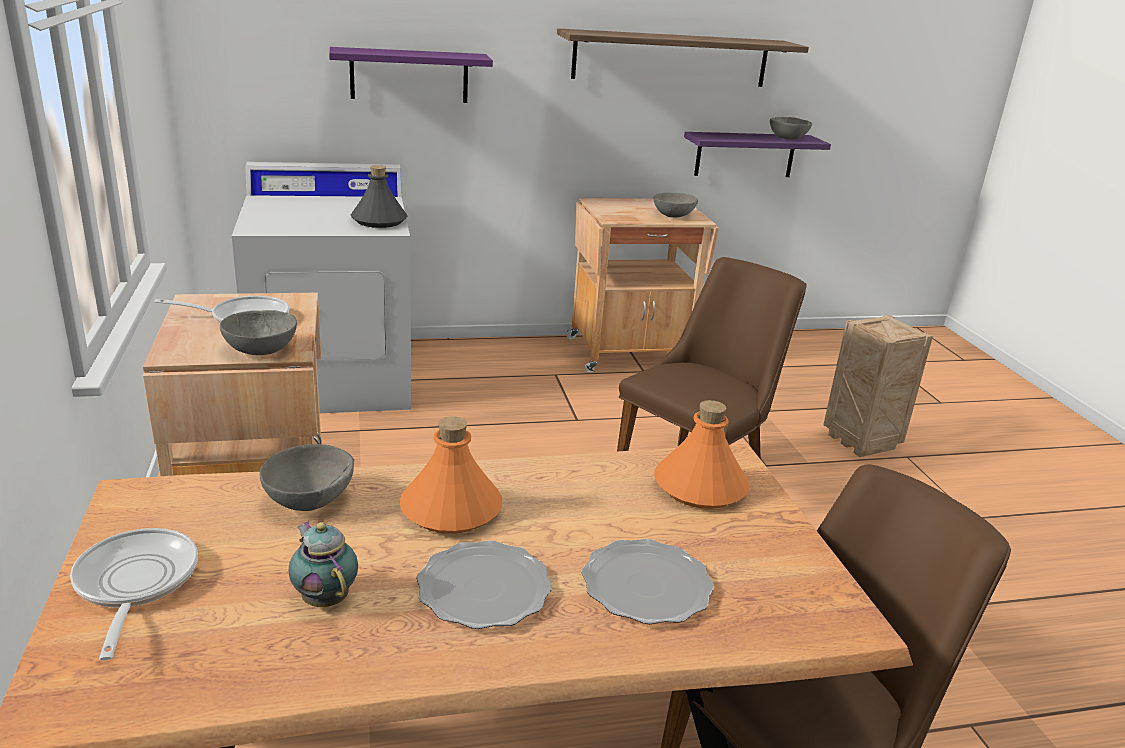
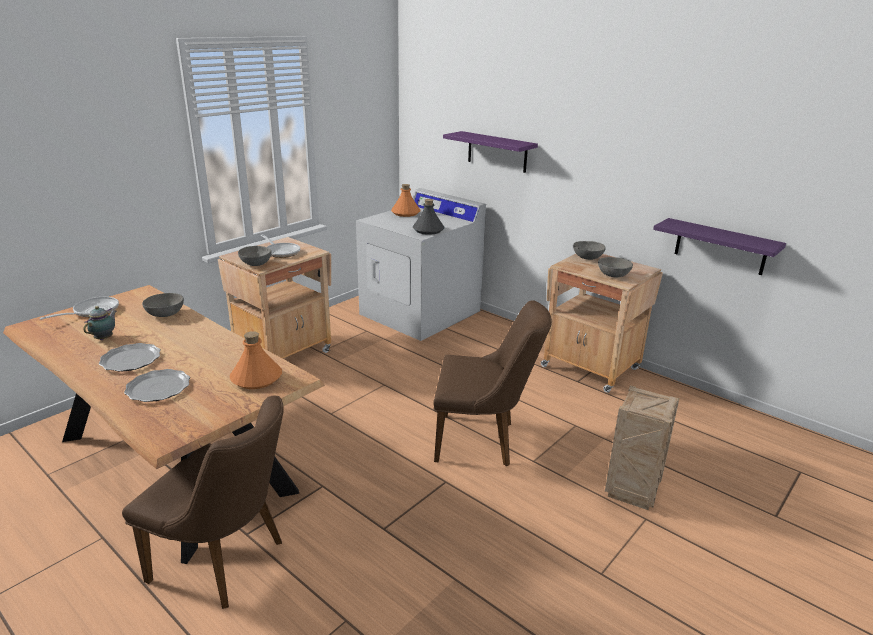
camera: 55 degrees right, 0 degrees up
orange bottle [399,416,502,534] -> orange bottle moved to [391,184,421,217]
shelf [557,28,809,87] -> none
grey bowl [770,117,812,140] -> grey bowl moved to [573,241,606,260]

